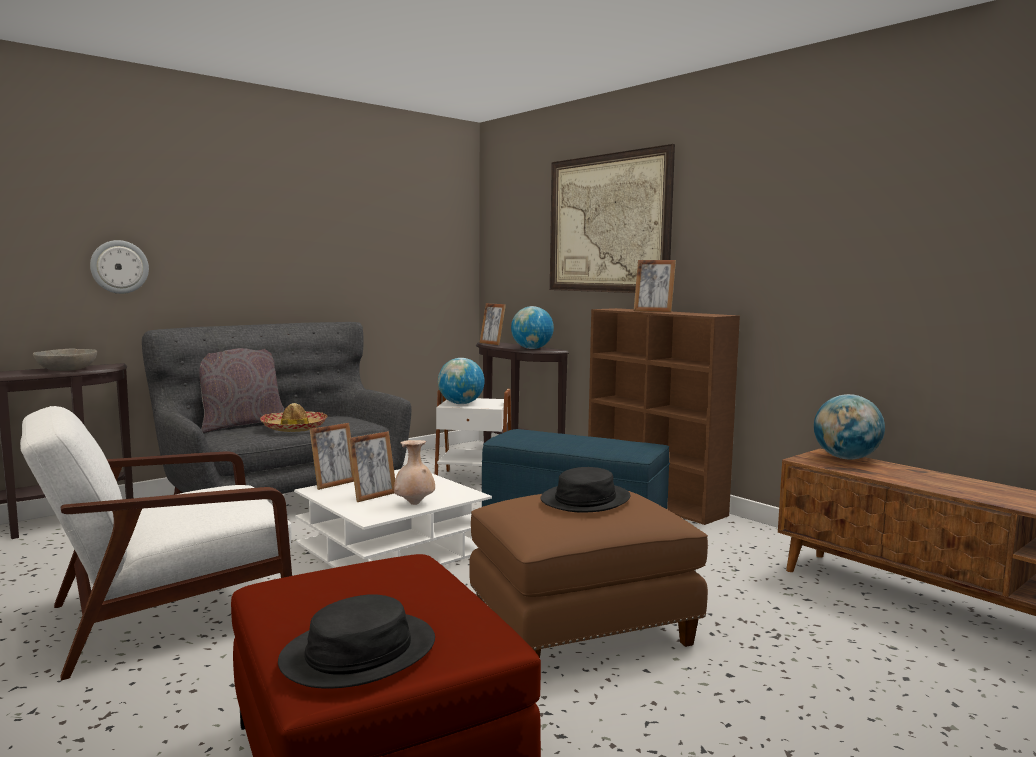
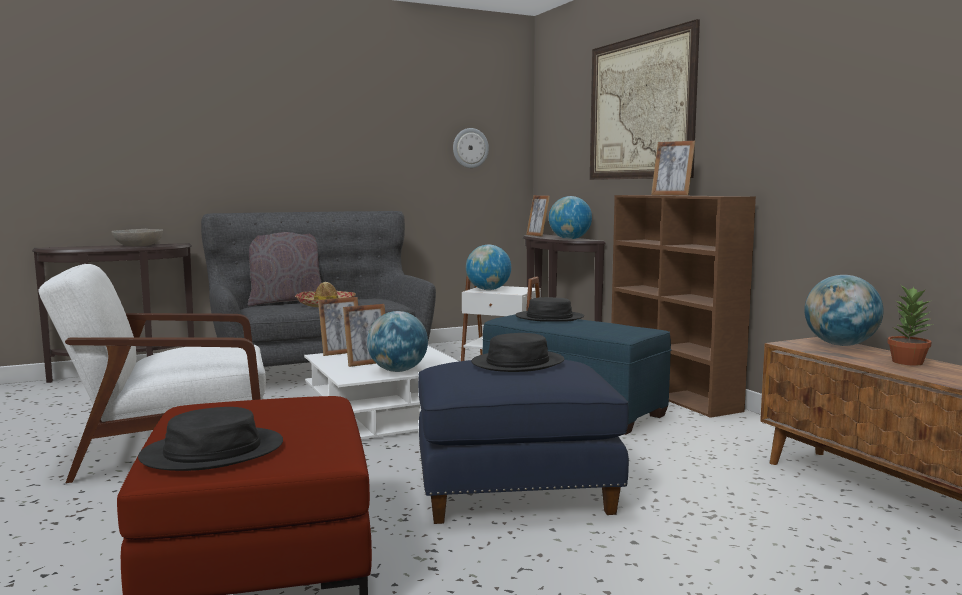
camera: 15 degrees right, 0 degrees up
wall clock [90,240,149,294] -> wall clock moved to [453,128,489,168]
beige vase [394,440,435,505] -> globe [367,311,428,372]
brown ottoman [469,491,708,658] -> blue ottoman [418,360,629,524]
none -> black hat [515,297,584,322]
none -> potted plant [887,284,933,366]

